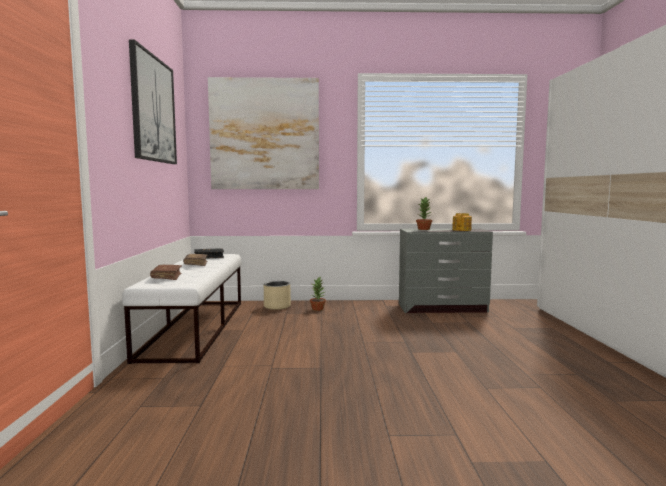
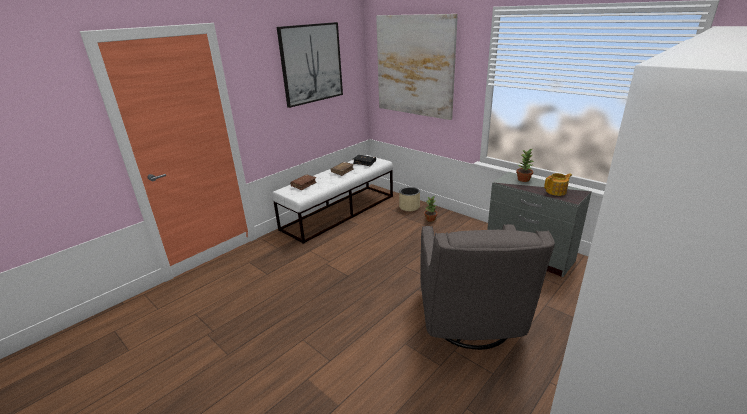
camera: 45 degrees right, 20 degrees up
none -> grey armchair [420,224,555,350]

